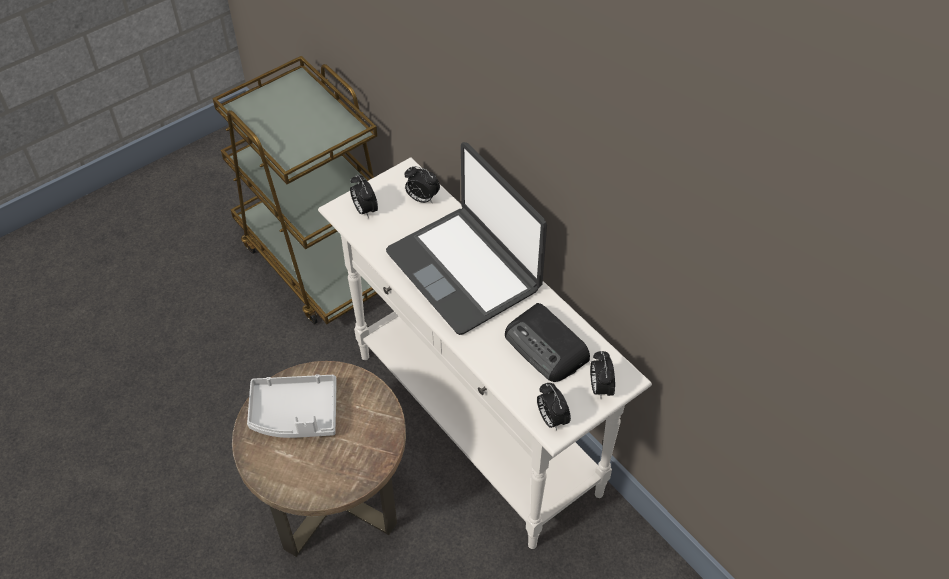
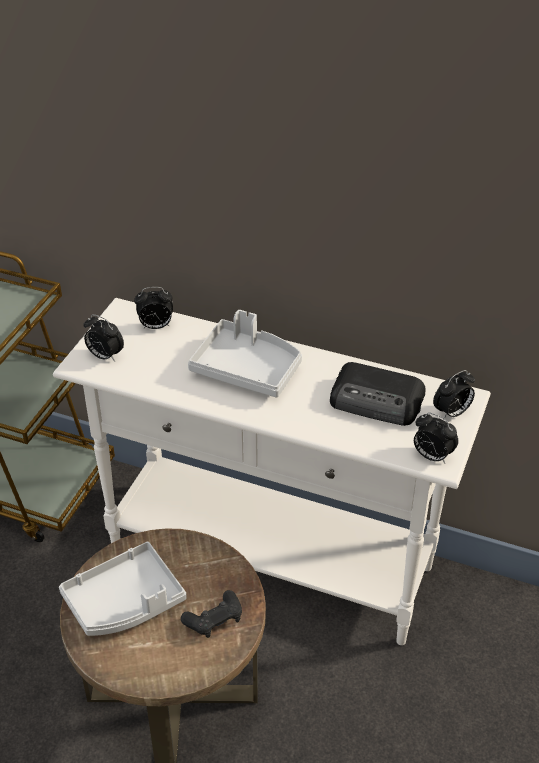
camera: 30 degrees left, 10 degrees down
laptop [386,142,547,335] -> grey tray [188,310,302,397]
alarm clock [590,351,615,398] -> alarm clock turned 90 degrees counterclockwise [433,370,475,420]
none -> black game controller [181,590,242,638]

